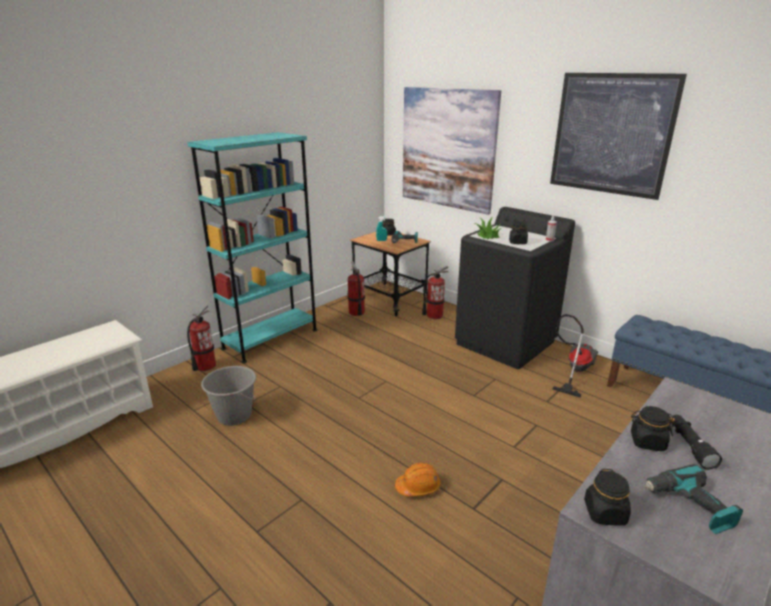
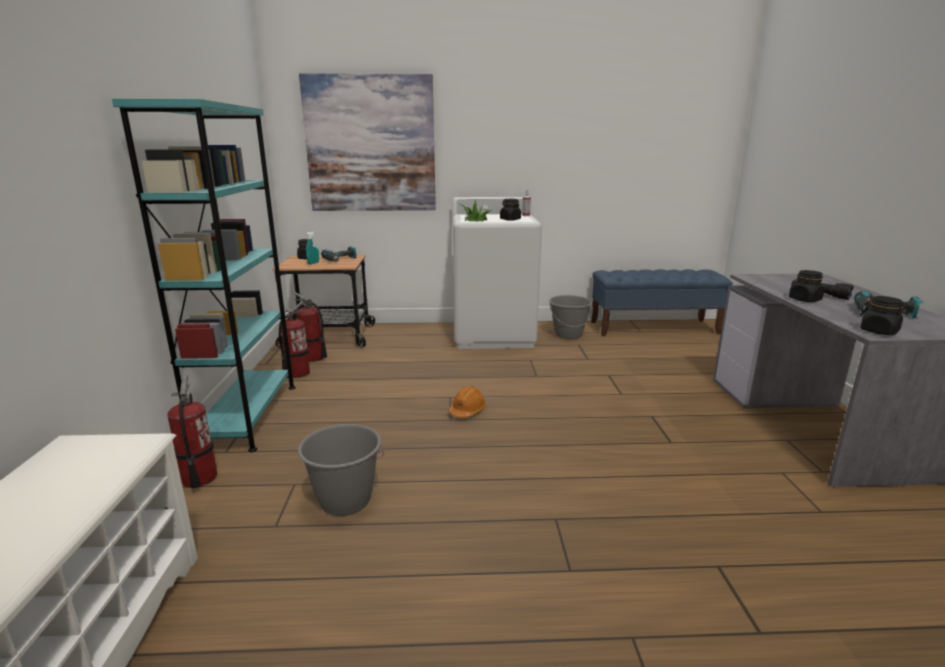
camera: 45 degrees left, 5 degrees down
orange hard hat [395,463,441,496] -> orange hard hat moved to [449,387,486,418]
fire extinguisher [422,266,448,319] -> fire extinguisher moved to [279,301,310,378]
black washing machine [455,207,575,369] -> white washing machine [453,197,542,349]
picture [550,73,687,200] -> none
vacuum cleaner [552,314,598,398] -> grey bucket [549,295,593,339]

